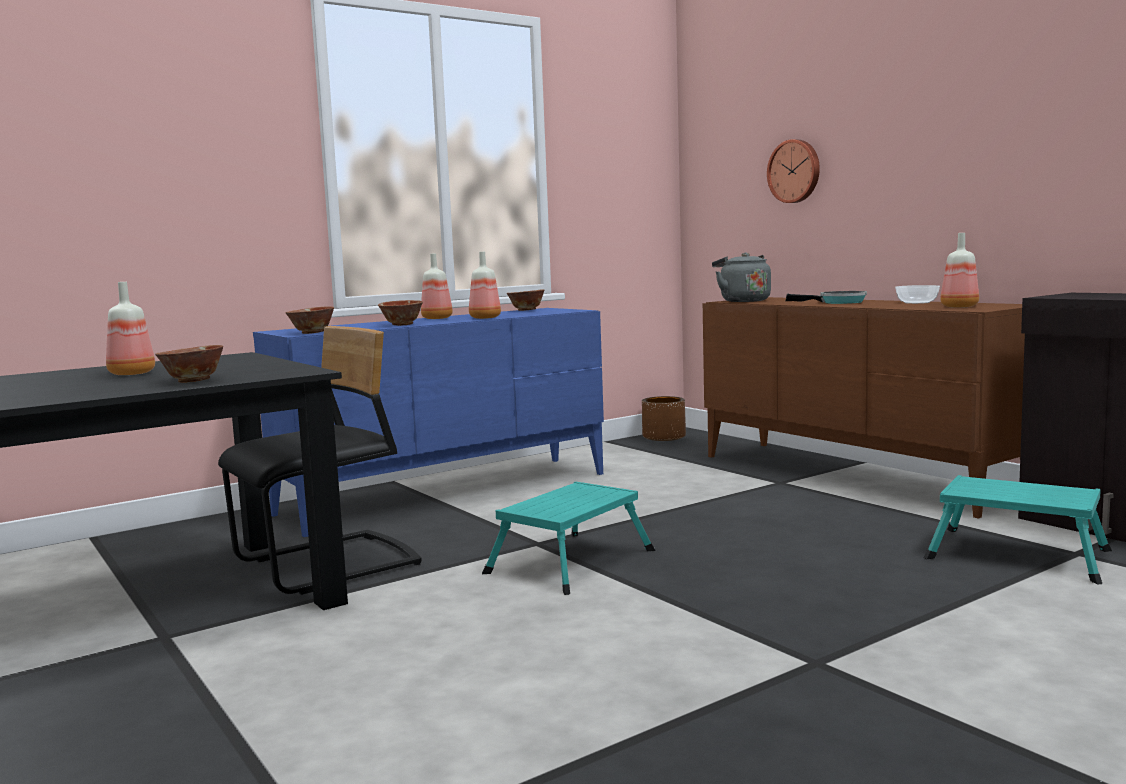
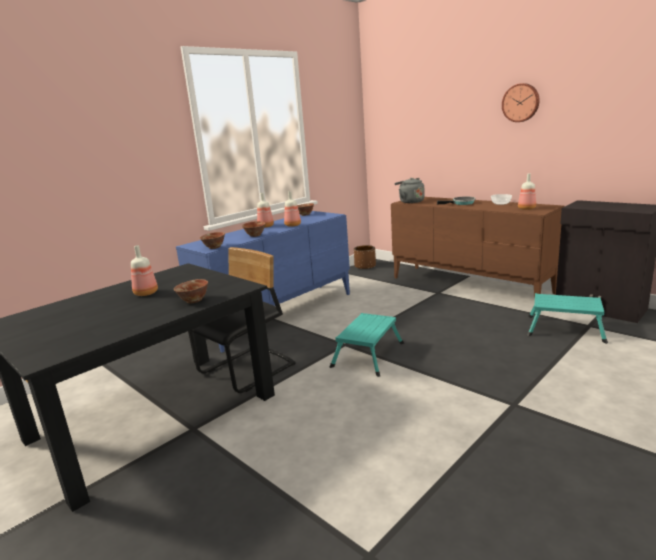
camera: 10 degrees left, 10 degrees up
wall clock [767,139,820,203] -> wall clock moved to [502,83,540,122]

